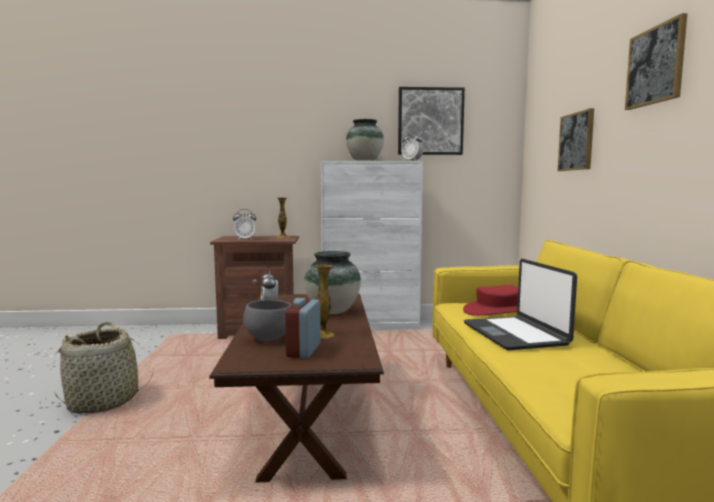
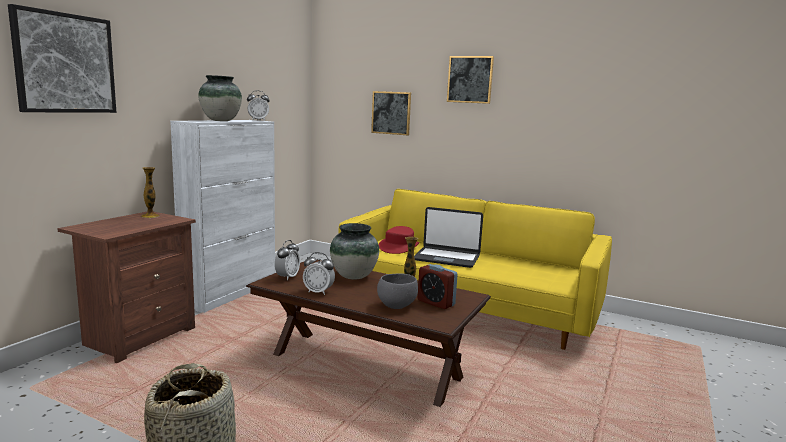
camera: 60 degrees left, 5 degrees up
alarm clock [233,209,256,240] -> alarm clock moved to [275,240,300,281]
picture [398,87,465,155] -> picture moved to [8,4,116,113]

